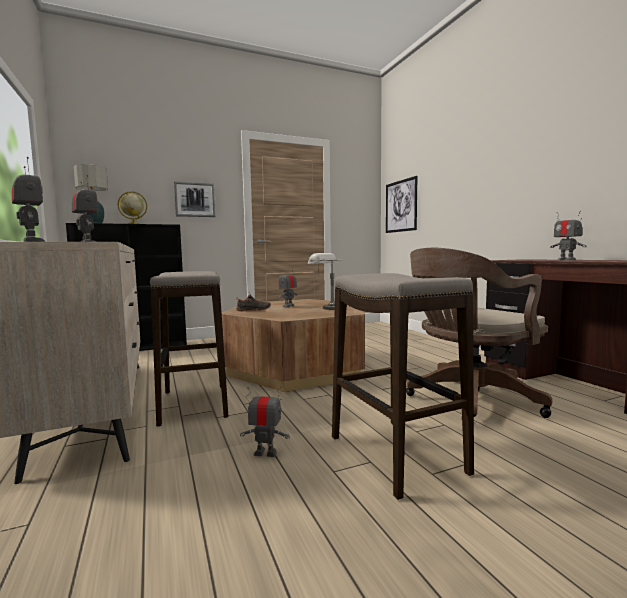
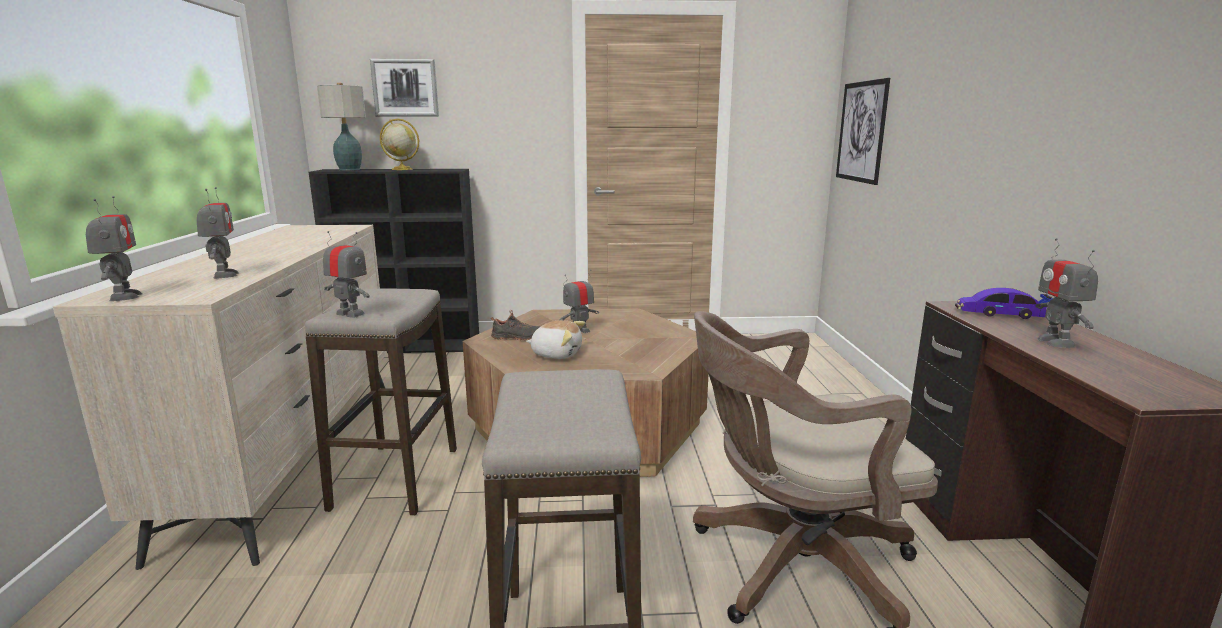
camera: 20 degrees right, 10 degrees up
picture [174,181,216,217] -> picture moved to [370,59,439,117]
toy robot [240,387,290,457] -> toy robot moved to [323,231,370,318]
grey table lamp [308,253,343,310] -> none
none -> plush toy [526,320,585,359]
none -> toy car [955,288,1053,319]

